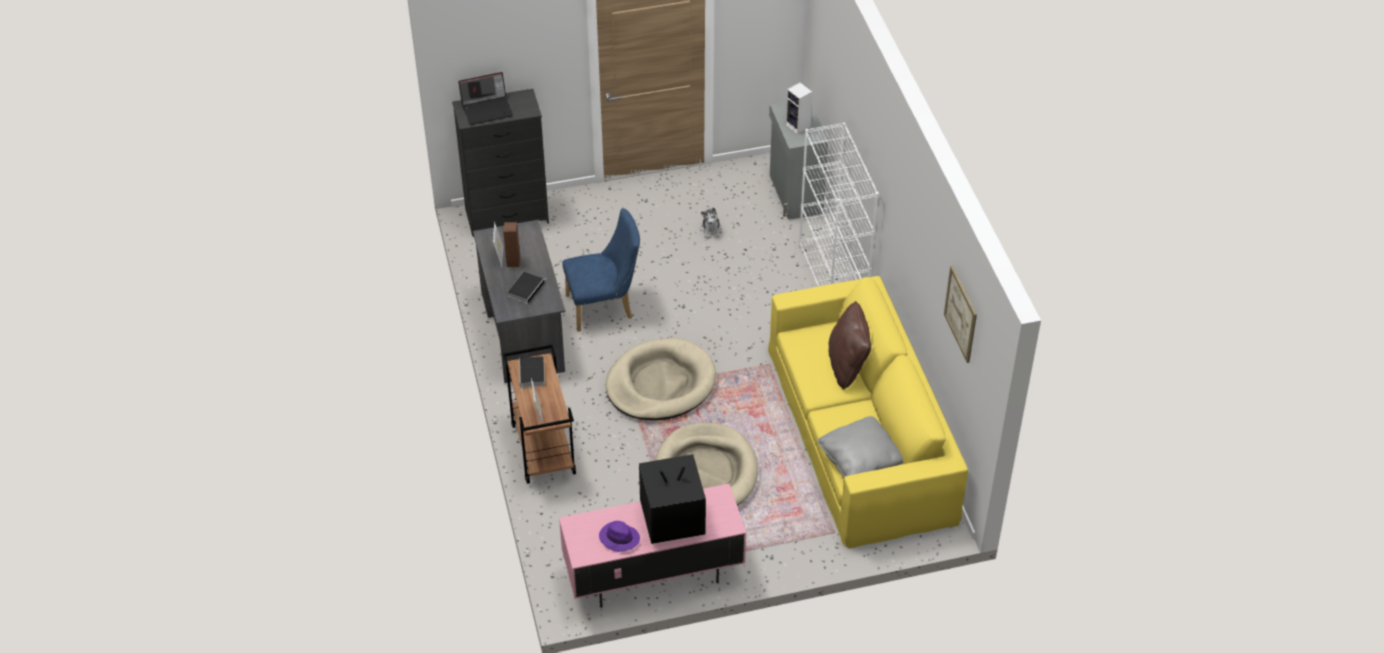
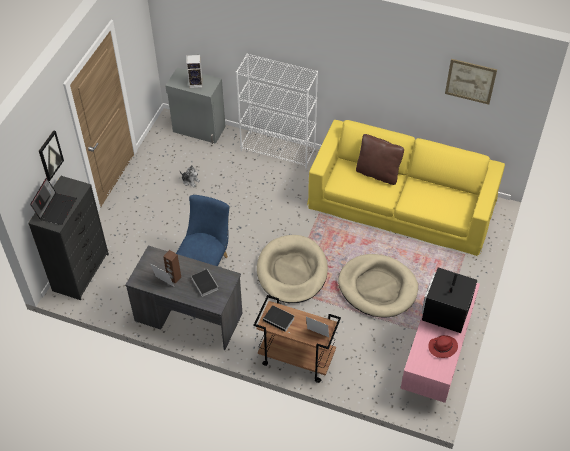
camera: 55 degrees left, 5 degrees up
purple hat [599,521,640,552] -> red hat [428,335,458,358]
grey pillow [817,416,903,478] -> none
none -> picture [39,130,64,181]

